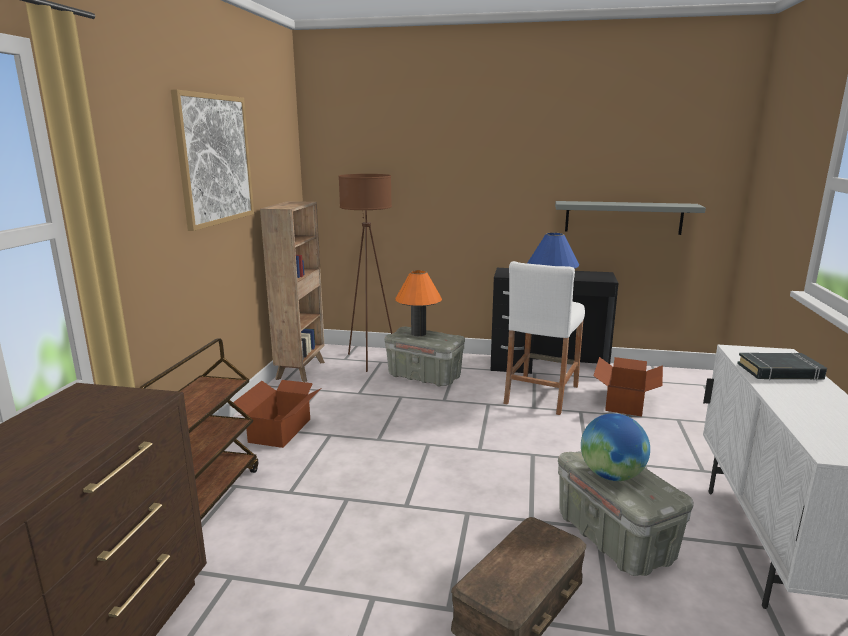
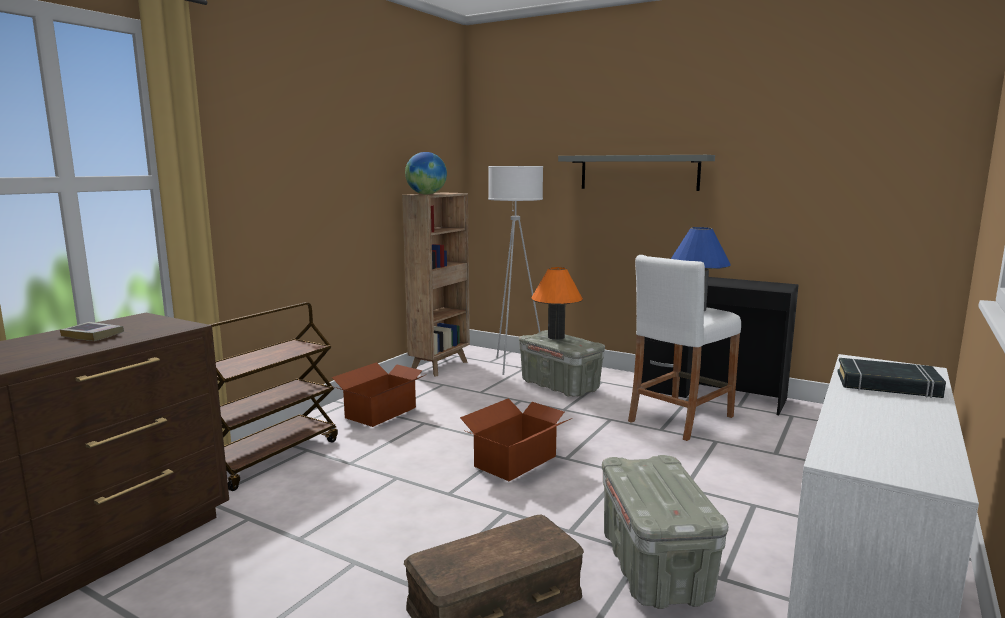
camera: 20 degrees right, 5 degrees down
picture [171,89,254,231] -> none
brown floor lamp [338,174,393,372] -> white floor lamp [488,166,543,375]
grey shelf [555,201,706,235] -> grey shelf moved to [558,155,715,191]
globe [581,413,650,481] -> globe moved to [405,152,447,194]
cardboard box [593,357,663,417] -> cardboard box moved to [460,398,570,481]
none -> book [60,322,124,341]

